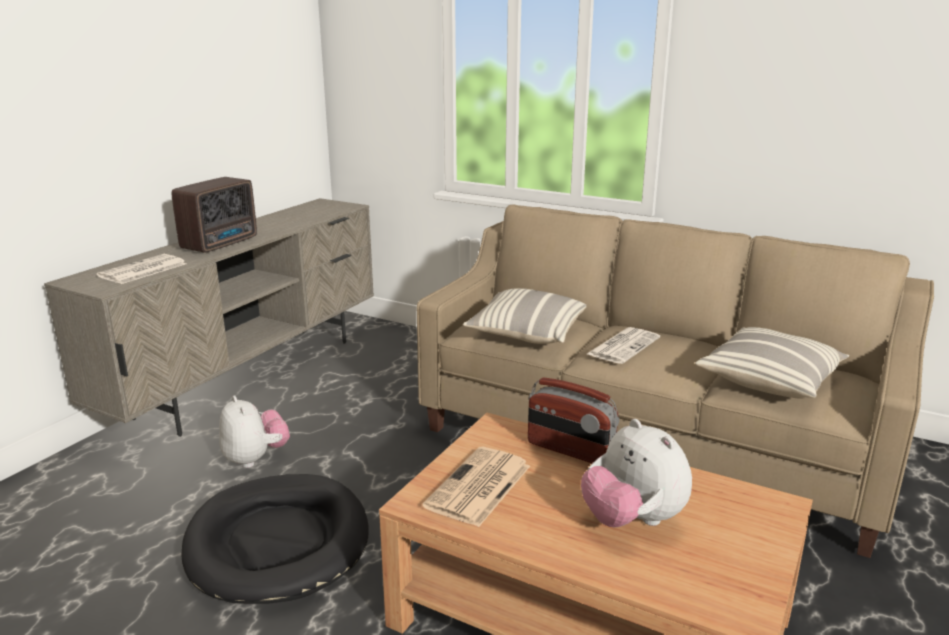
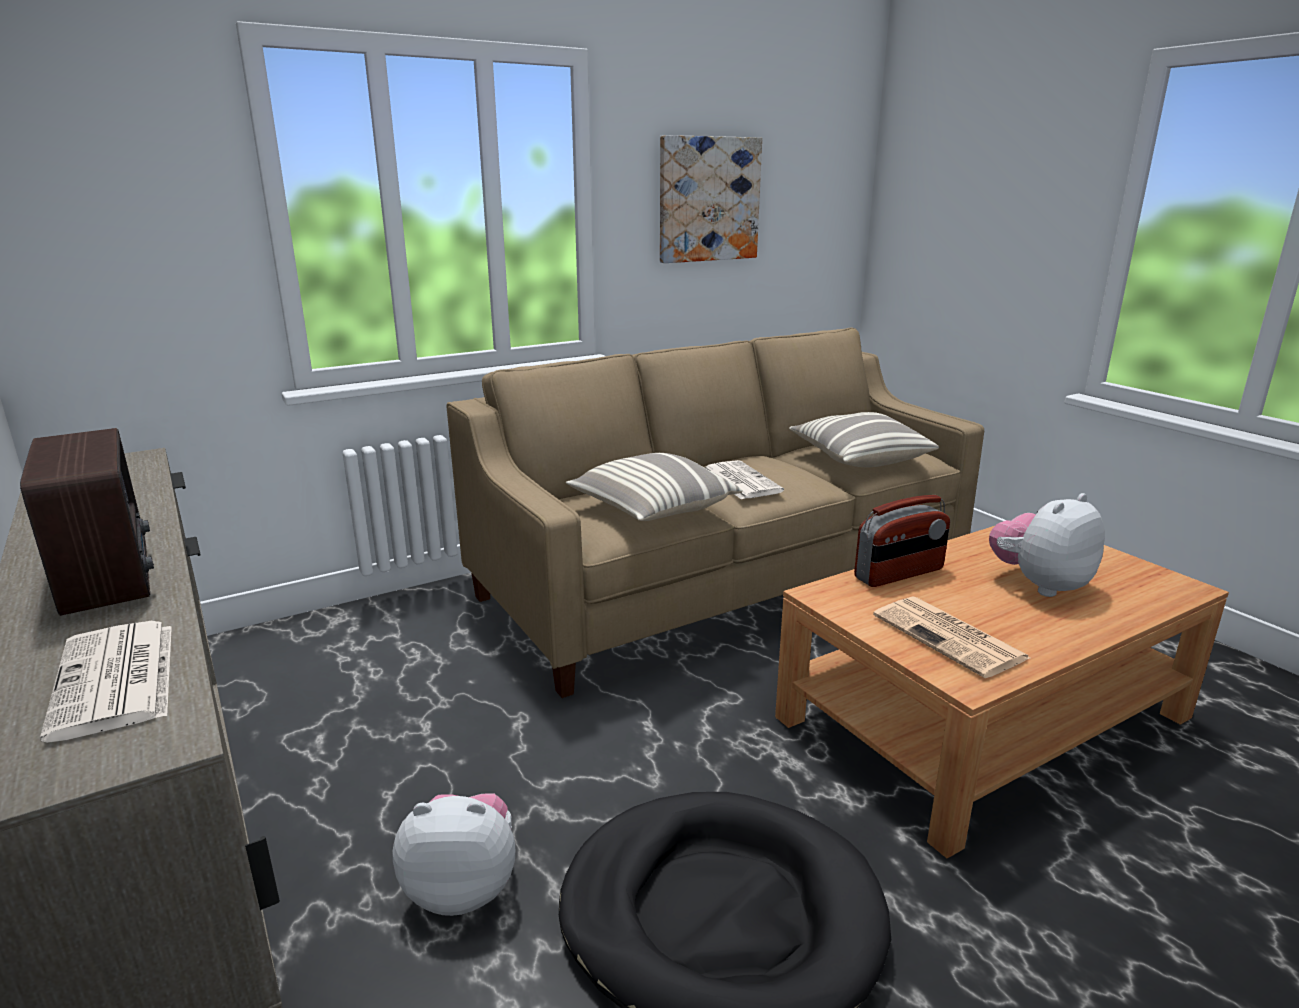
camera: 60 degrees left, 0 degrees up
plush toy [581,419,692,527] -> plush toy turned 150 degrees clockwise [989,493,1105,597]
none -> picture [660,135,762,263]

